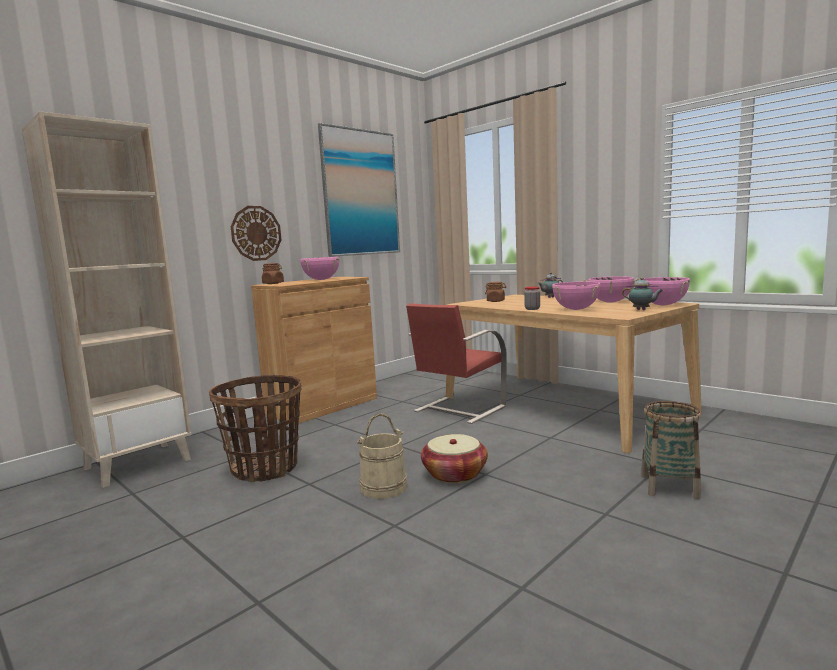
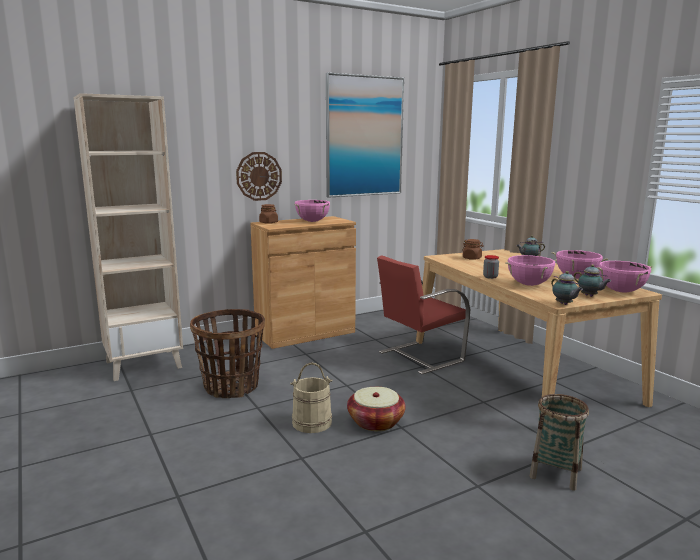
camera: 15 degrees right, 5 degrees up
none -> teapot [551,271,583,305]

